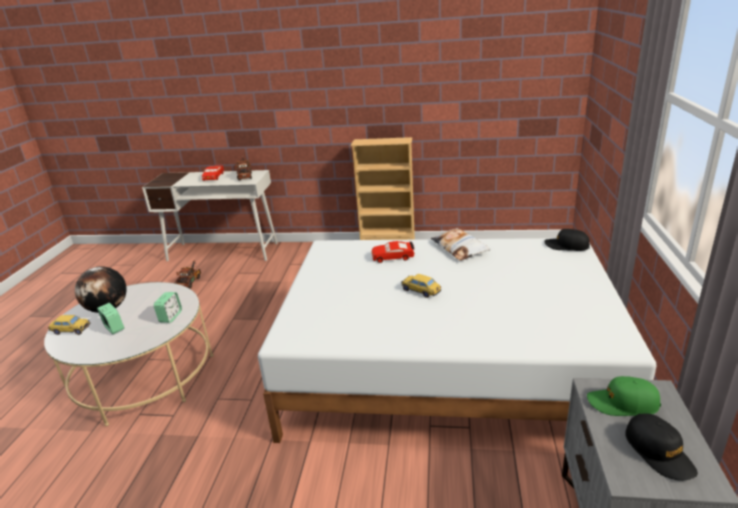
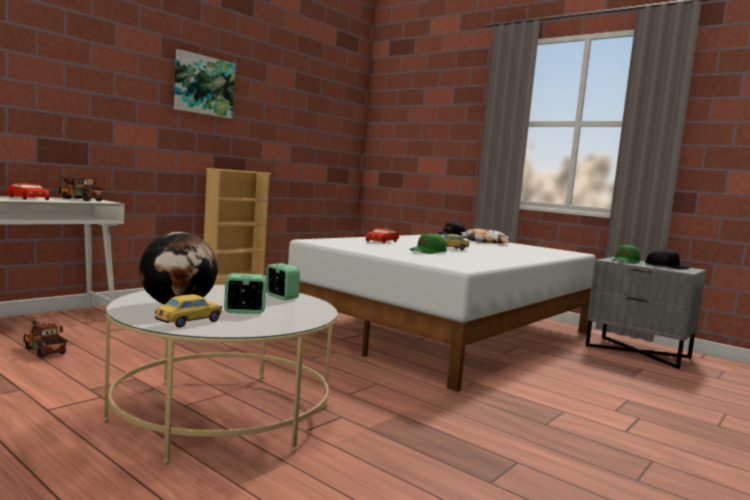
camera: 60 degrees left, 20 degrees down
pillow [431,228,490,261] -> pillow moved to [461,229,510,243]
none -> picture [174,49,235,119]
none -> green cap [409,233,447,254]

